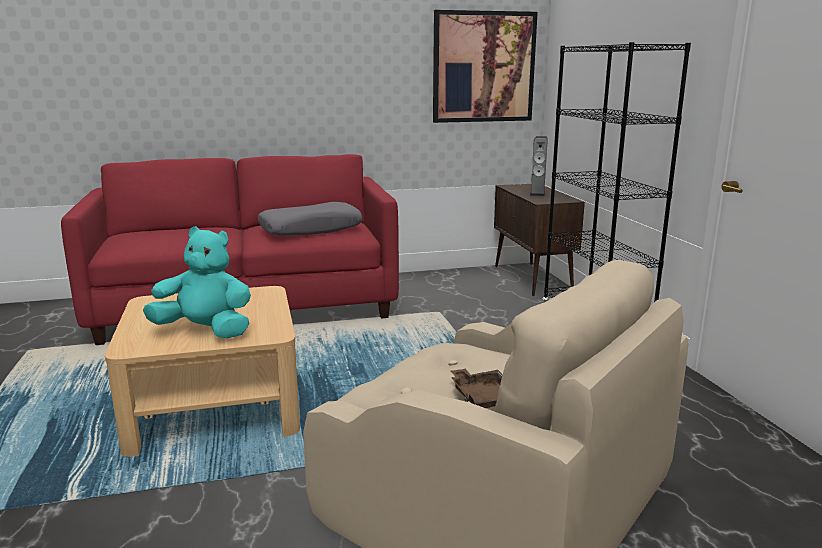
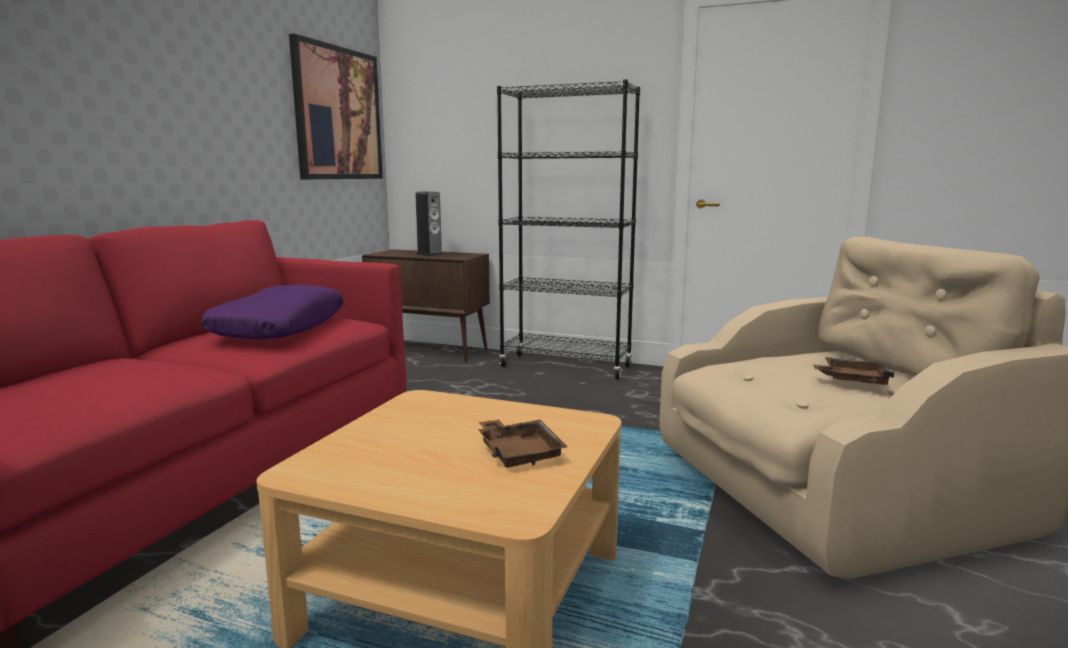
camera: 55 degrees left, 5 degrees down
turquoise plush toy [143,226,251,338] -> brown tray [478,419,568,467]
grey pillow [258,202,363,235] -> purple pillow [201,285,344,339]

